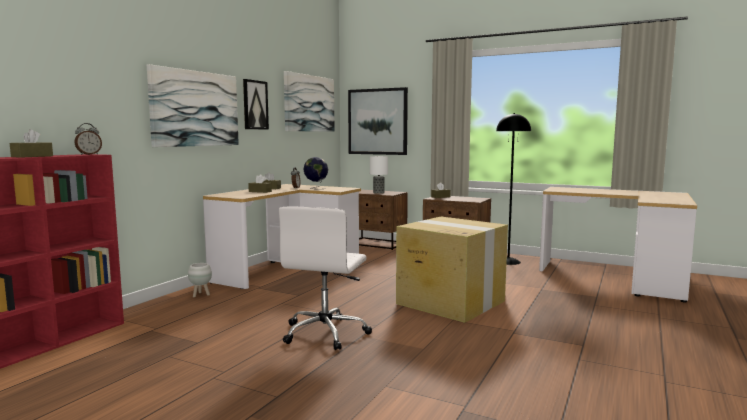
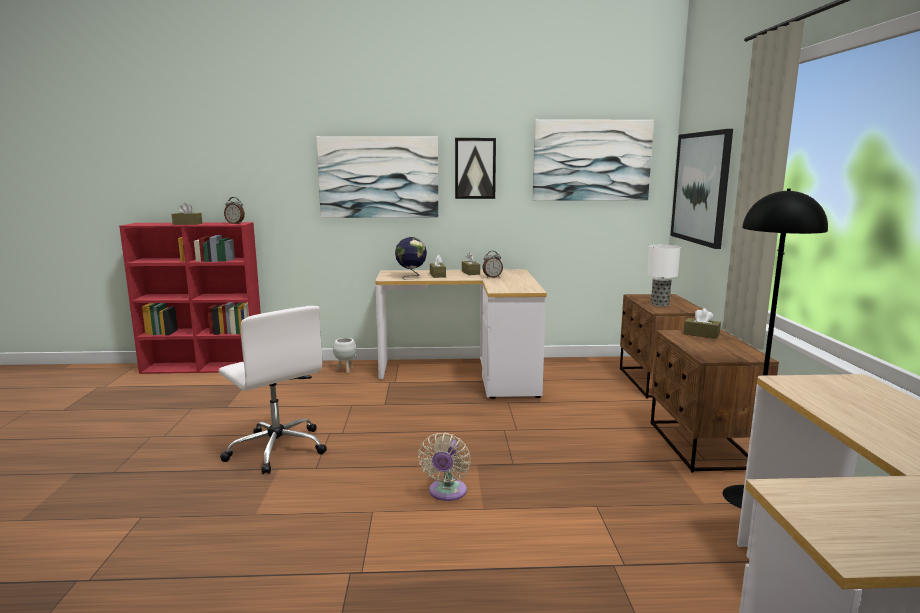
camera: 60 degrees right, 5 degrees up
white office chair [279,206,372,350] -> white office chair turned 120 degrees counterclockwise [219,306,327,474]
globe [303,157,328,189] -> globe moved to [395,237,427,280]
cardboard box [396,217,508,323] -> beige fan [418,433,471,501]

